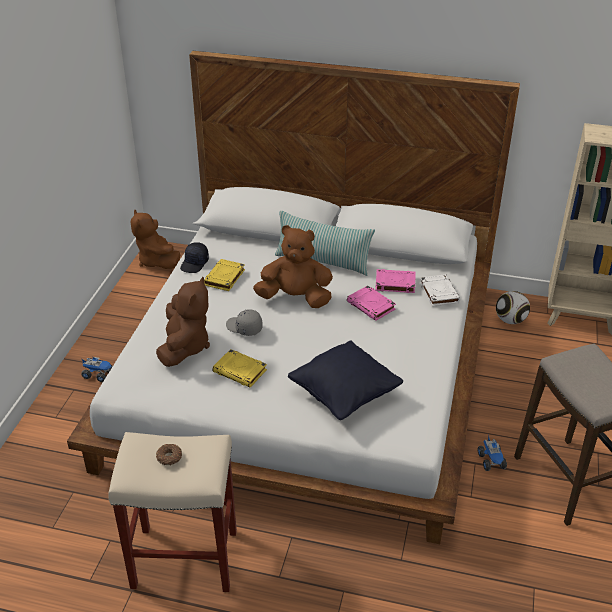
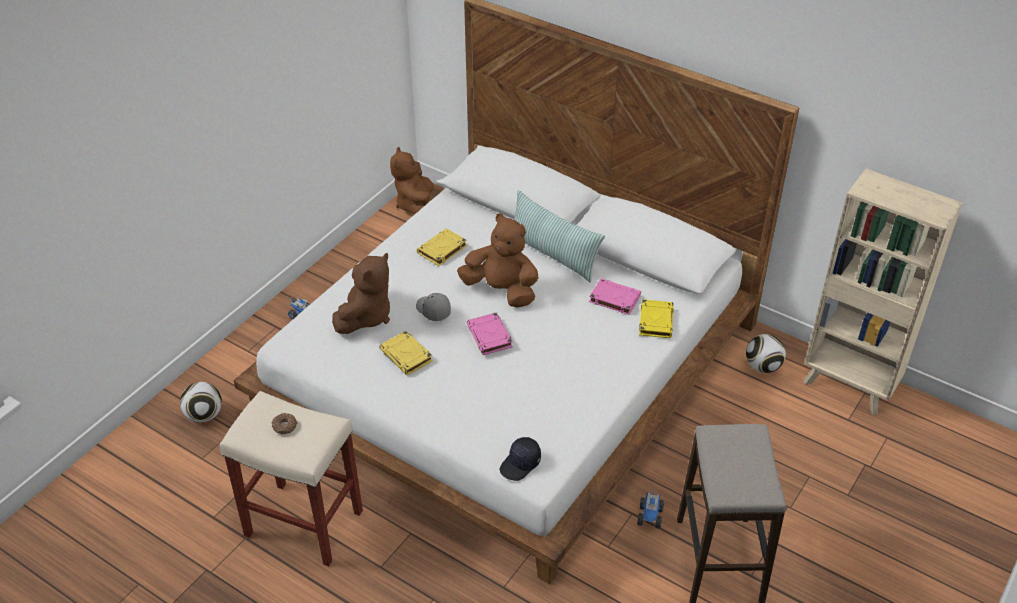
camera: 20 degrees right, 5 degrees up
black cap [180,242,209,273] -> black cap moved to [500,437,541,481]
black pillow [288,341,403,420] -> none
pink book [347,285,396,321] -> pink book moved to [467,312,513,355]
white book [420,274,460,307] -> yellow book [639,299,674,338]
none -> football [180,382,222,422]

